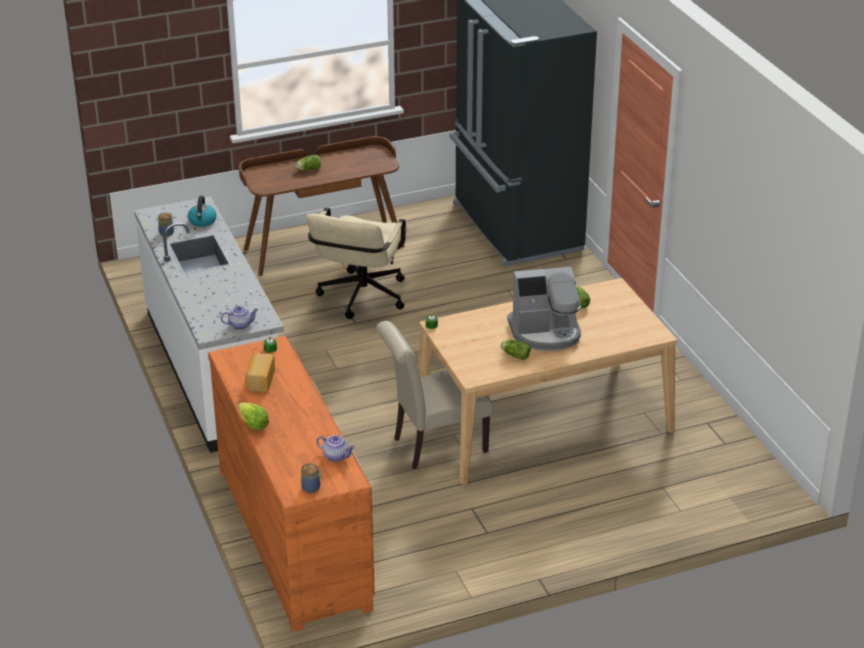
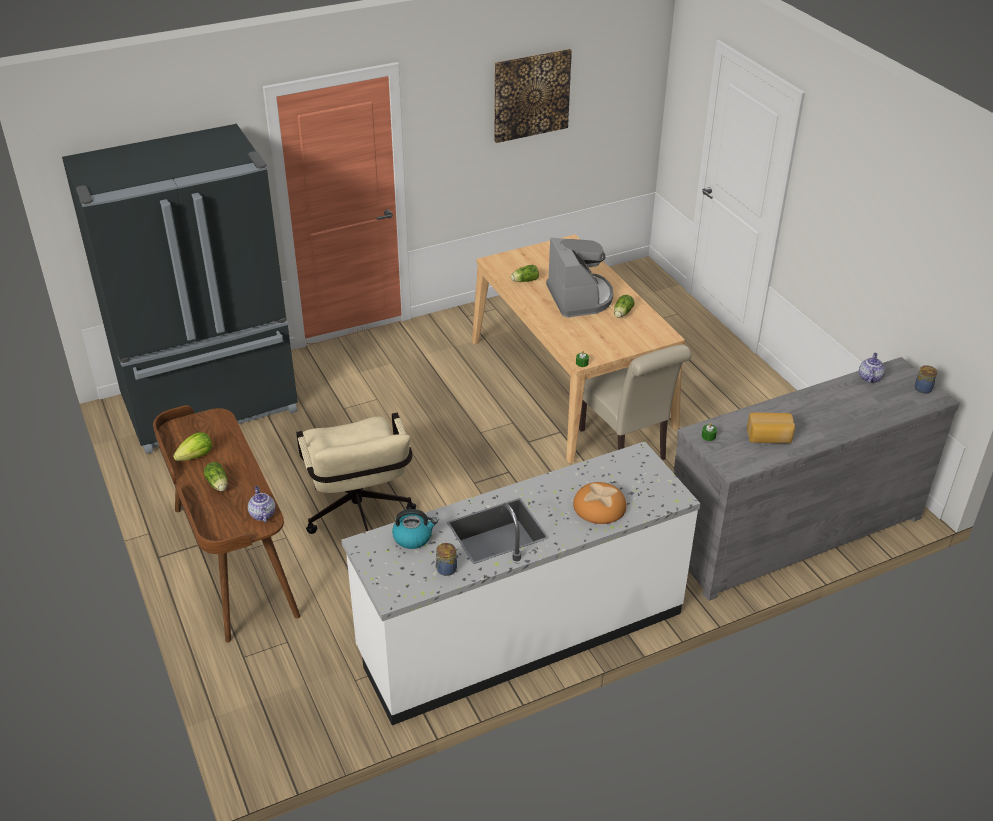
camera: 95 degrees left, 5 degrees up
orange dresser [208,336,375,632] -> grey dresser [673,357,959,601]
teapot [221,306,258,330] -> teapot moved to [248,486,276,523]
lettuce [238,402,269,431] -> lettuce moved to [173,432,212,461]
beige office chair [306,208,408,319] -> beige office chair turned 60 degrees clockwise [296,413,416,534]
none -> picture [494,49,572,143]
none -> bread [573,482,627,524]

